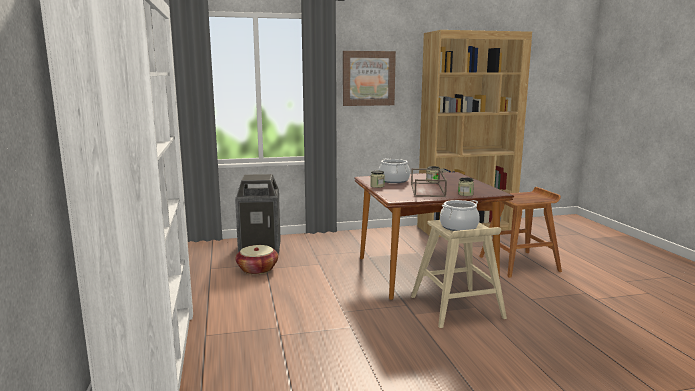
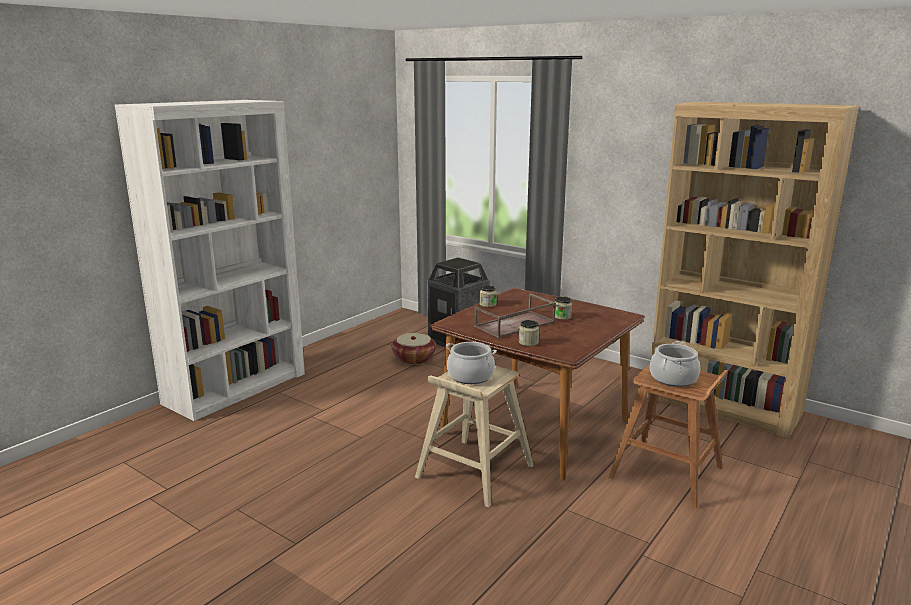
camera: 50 degrees right, 5 degrees up
picture [343,51,396,106] -> none
cooking pot [378,158,410,183] -> cooking pot moved to [650,341,700,387]

